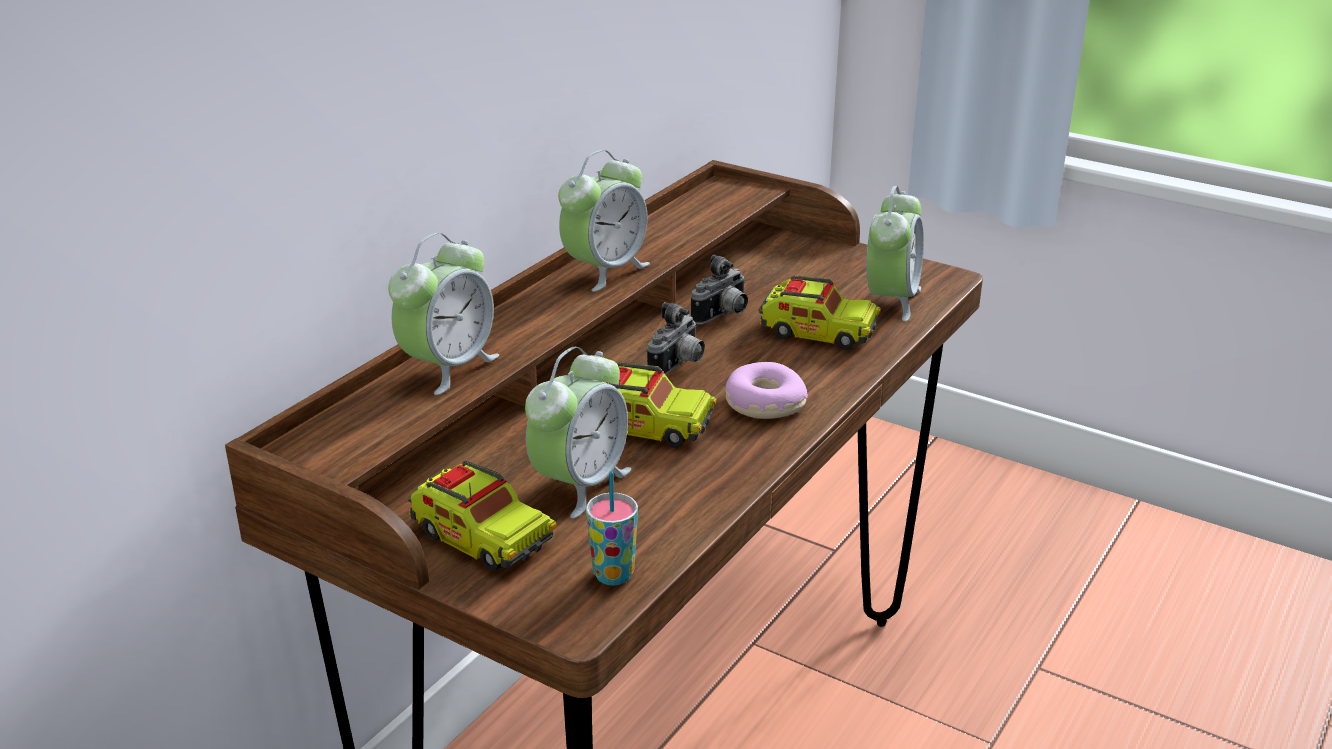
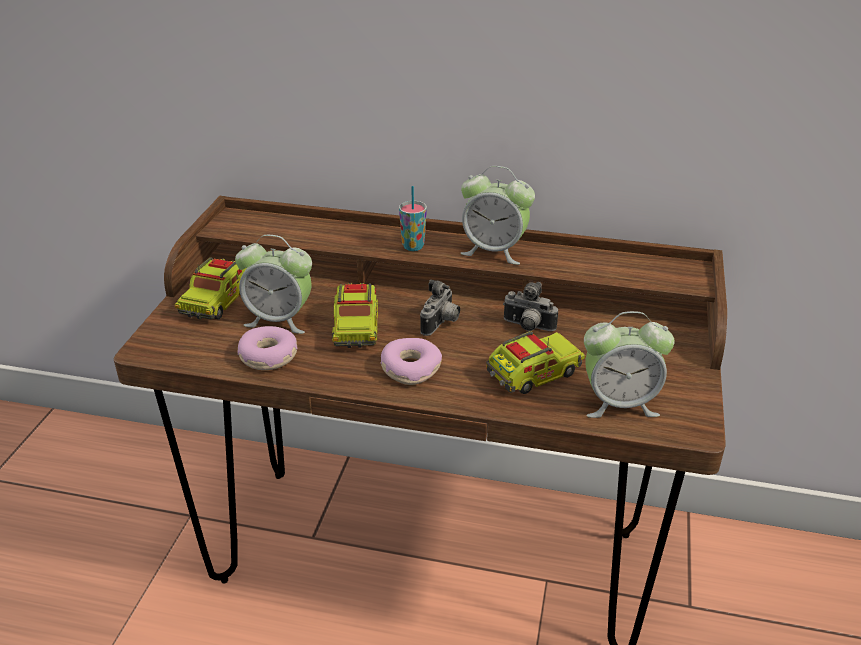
camera: 70 degrees right, 5 degrees up
alarm clock [388,233,499,395] -> none
cup [586,471,638,585] -> cup moved to [399,186,427,251]
camera [647,302,705,375] -> camera turned 75 degrees counterclockwise [420,280,460,336]
toy truck [758,276,881,350] -> toy truck turned 120 degrees counterclockwise [486,331,585,394]
none -> donut [238,326,298,370]

